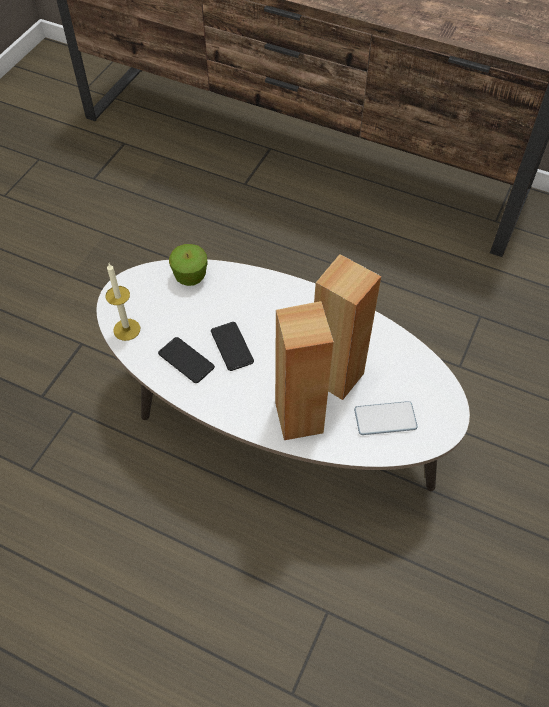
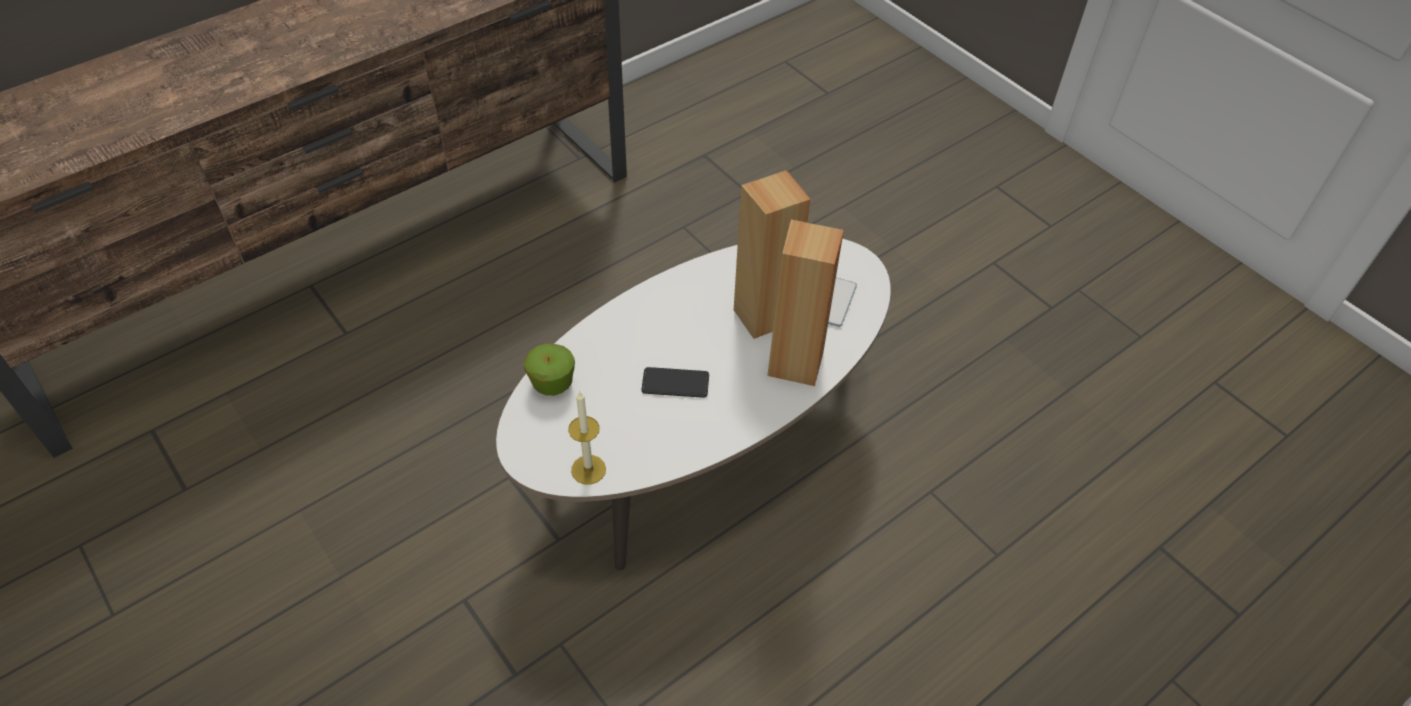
camera: 65 degrees left, 5 degrees down
phone [158,337,215,383] -> none

